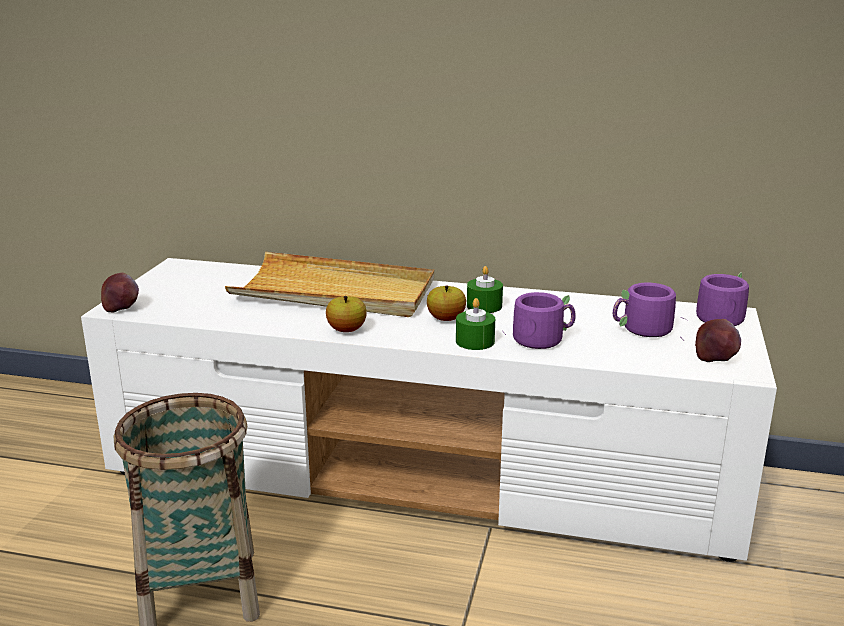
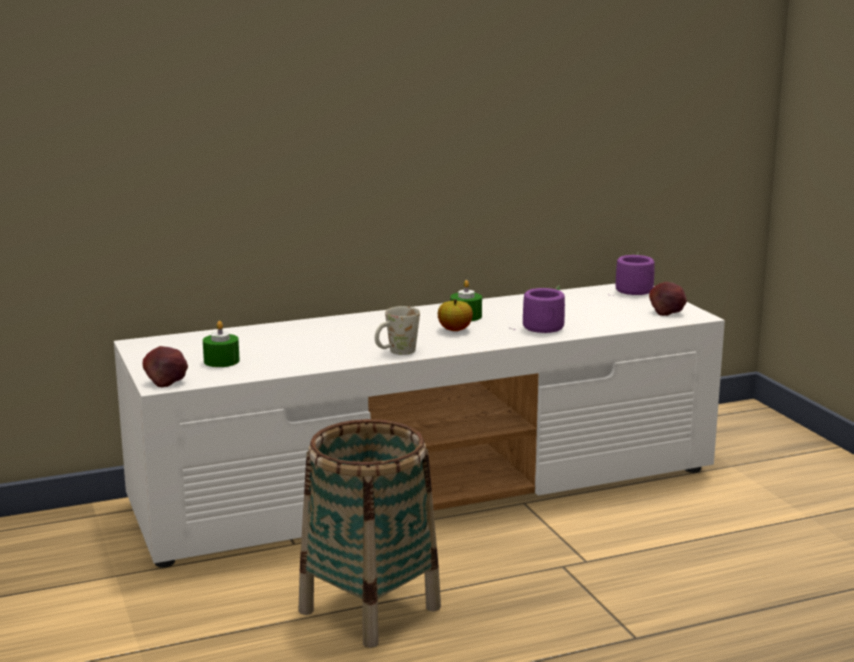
camera: 35 degrees left, 5 degrees down
beige tray [225,252,434,317] -> none
apple [326,296,367,332] -> white mug [375,306,420,355]
green candle [456,298,495,350] -> green candle moved to [203,321,240,367]
purple mug [613,283,681,337] -> none

